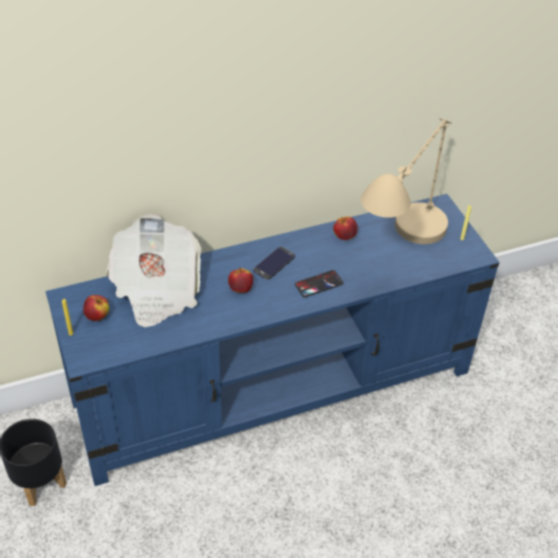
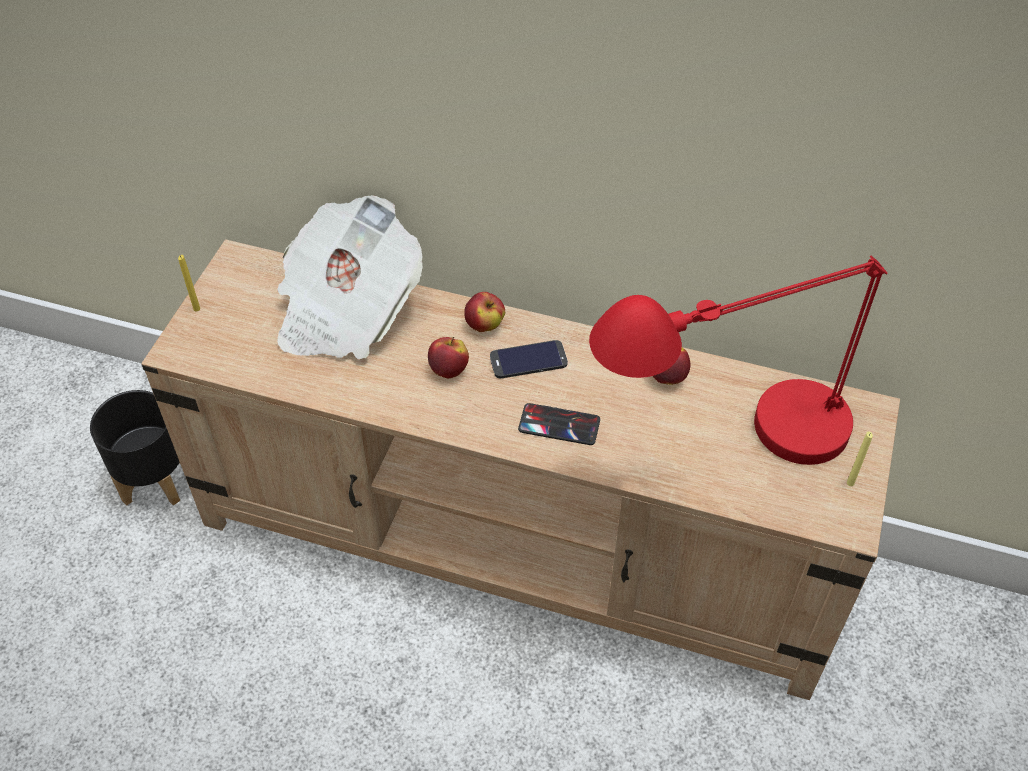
camera: 40 degrees right, 5 degrees up
blue tv stand [46,194,499,486] -> beige tv stand [141,239,900,700]
apple [83,295,109,321] -> apple moved to [464,292,505,332]
beige table lamp [361,118,452,244] -> red table lamp [589,256,888,465]

